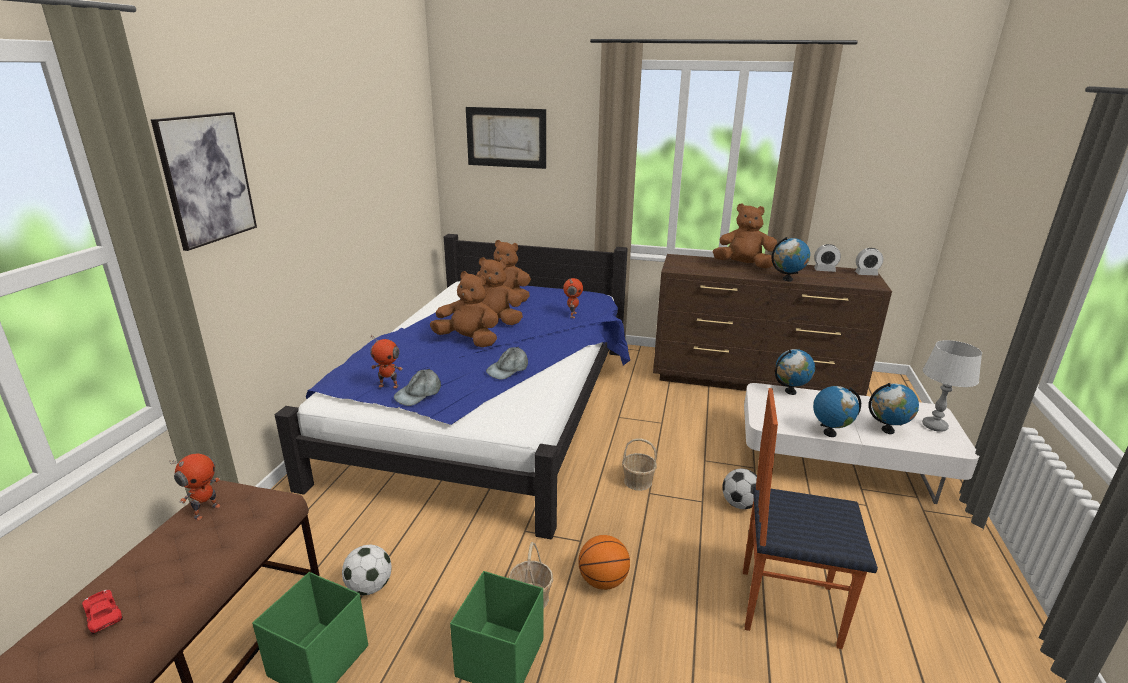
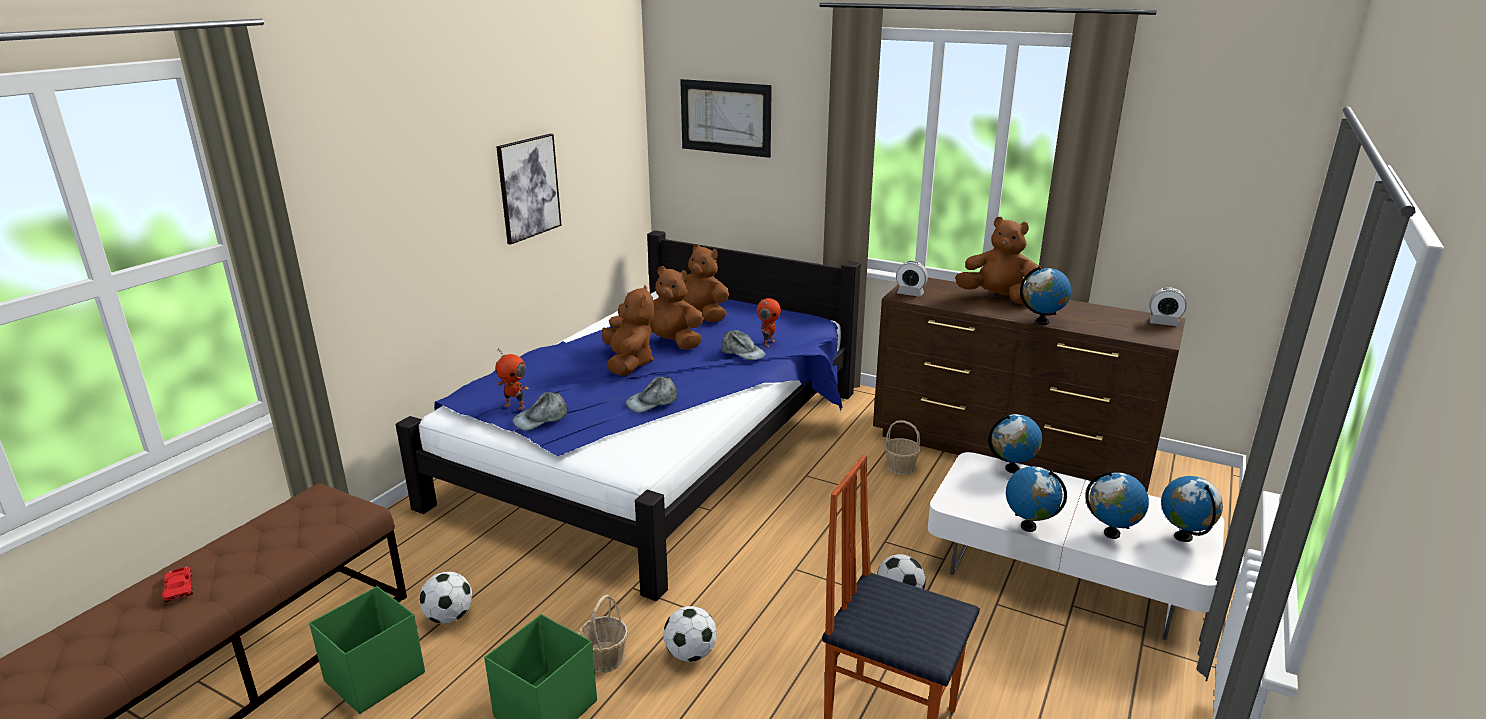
camera: 15 degrees right, 0 degrees up
picture [151,112,257,251] -> picture moved to [496,134,562,245]
toy robot [170,454,220,520] -> none
brown plush toy [430,271,499,347] -> brown plush toy turned 45 degrees clockwise [602,285,654,376]
basketball [578,535,630,590] -> football [663,606,717,662]
basket [622,438,657,491] -> basket moved to [884,420,921,475]
alarm clock [814,244,841,272] -> alarm clock moved to [896,261,928,297]
grey table lamp [922,340,982,432] -> globe [1161,476,1223,542]
none -> grey cap [721,330,766,360]

